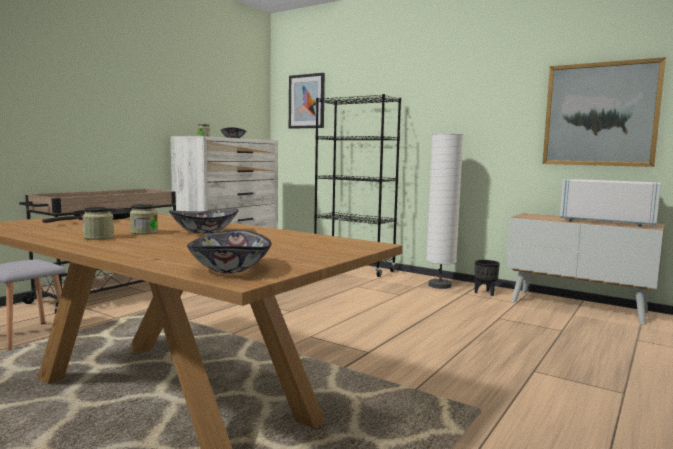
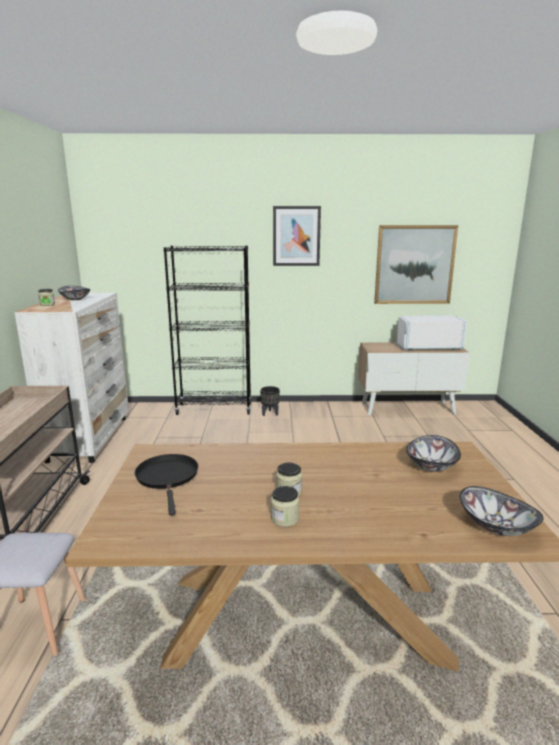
camera: 35 degrees left, 10 degrees up
bowl [169,208,239,234] -> bowl moved to [406,435,461,472]
picture [289,73,325,129] -> picture moved to [273,206,321,266]
white floor lamp [426,133,463,289] -> none
black planter [475,260,500,296] -> black planter moved to [260,386,280,416]

